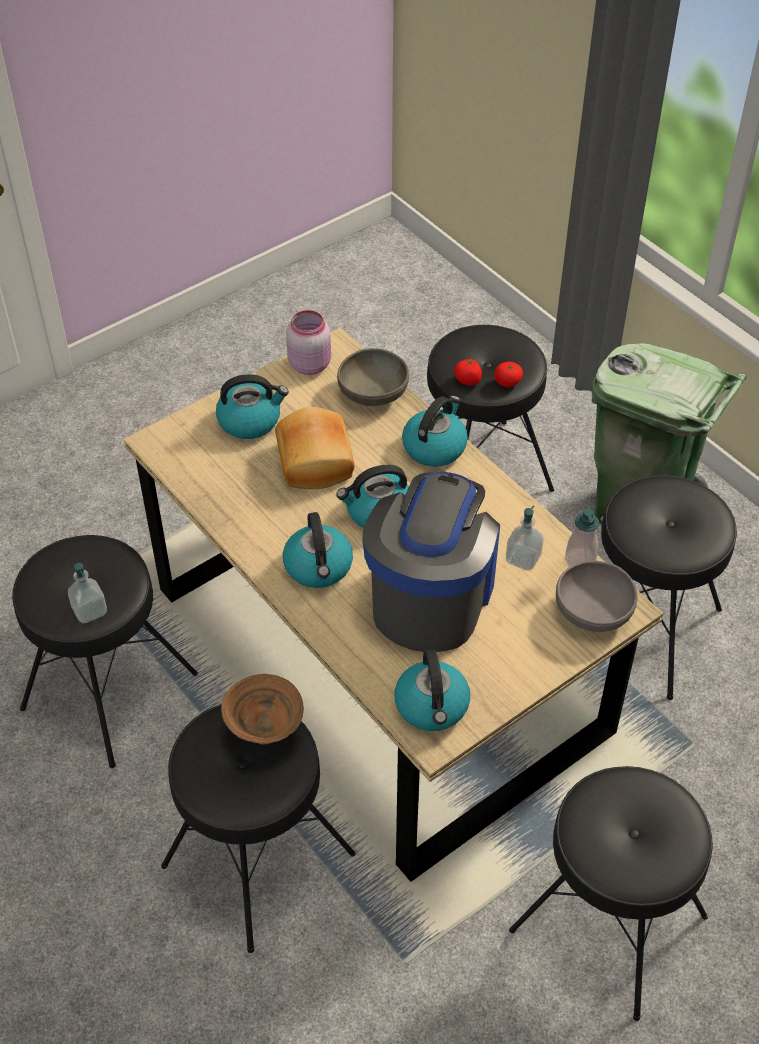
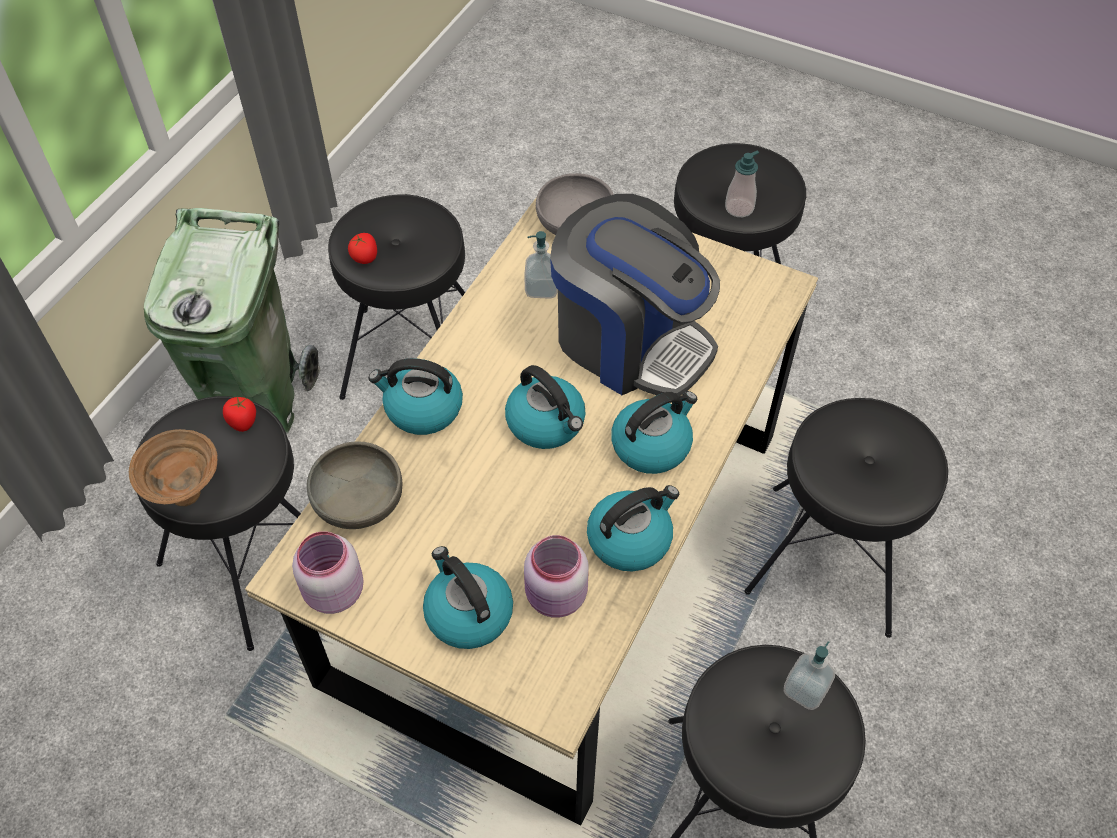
camera: 115 degrees left, 5 degrees up
brown bowl [221,674,304,745] -> brown bowl moved to [129,429,217,506]
bread [275,407,354,489] -> none
coffee machine [362,472,500,652] -> coffee machine turned 135 degrees counterclockwise [550,194,720,396]
kettle [395,650,470,731] -> kettle moved to [587,485,679,572]
tomato [454,358,482,385] -> tomato moved to [348,233,377,264]
soap dispenser [565,509,599,567] -> soap dispenser moved to [725,151,759,217]
none -> pink jar [524,535,589,618]

